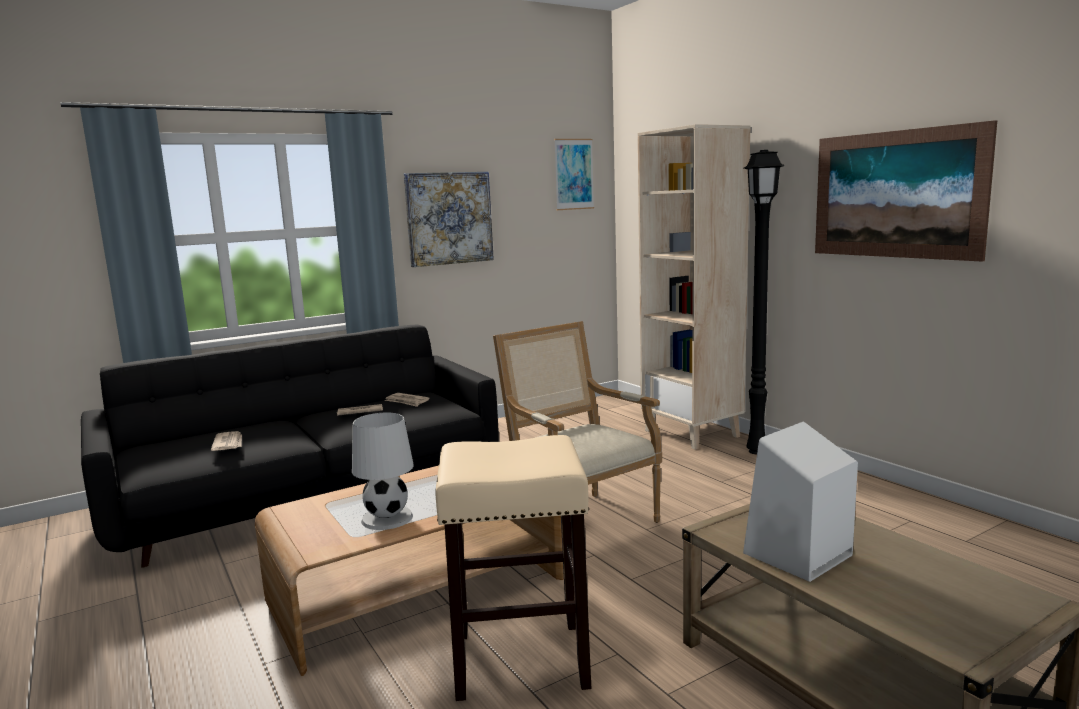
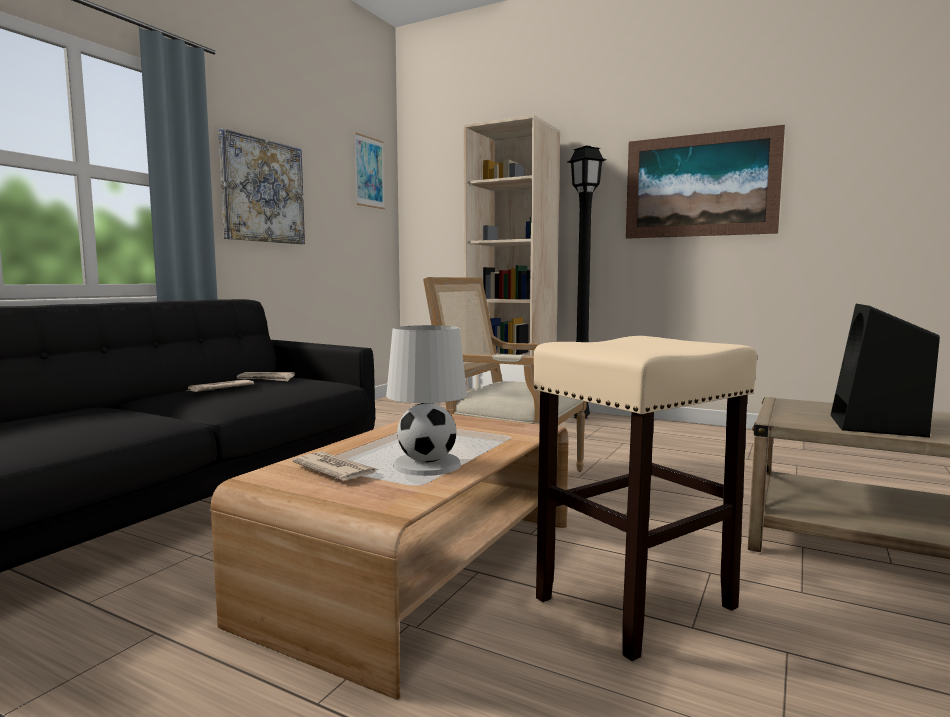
camera: 30 degrees left, 5 degrees down
newspaper [211,431,242,451] -> newspaper moved to [292,452,379,481]
white speaker [743,421,858,582] -> black speaker [831,304,940,437]

